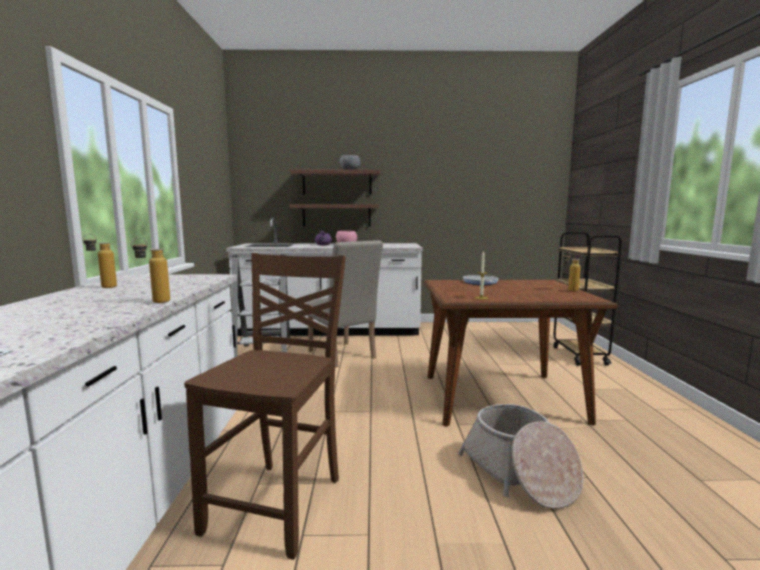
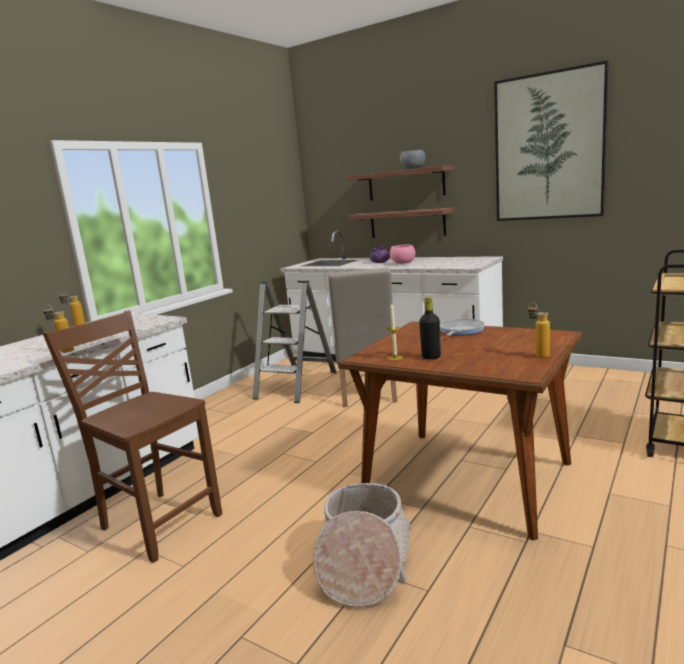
camera: 35 degrees right, 5 degrees up
brown chair [184,253,346,560] -> brown chair turned 105 degrees counterclockwise [43,310,222,563]
none -> black bottle [419,297,441,359]
none -> picture [494,60,609,221]

